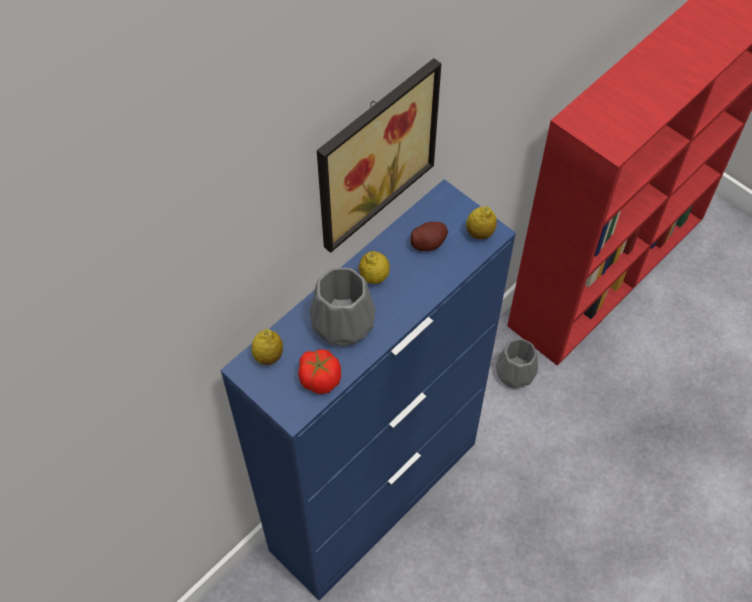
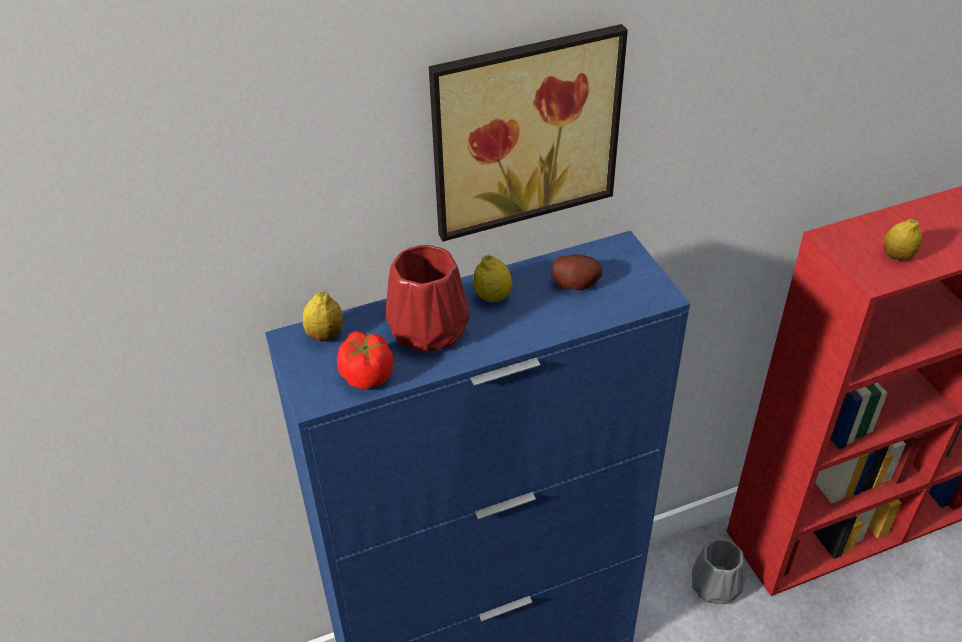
camera: 25 degrees right, 15 degrees down
grey vase [310,268,375,346] -> red vase [386,245,470,353]
lemon [466,206,497,239] -> lemon moved to [883,219,922,261]

